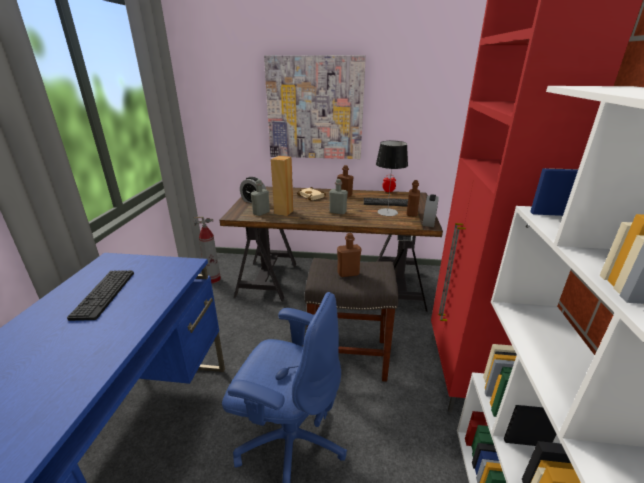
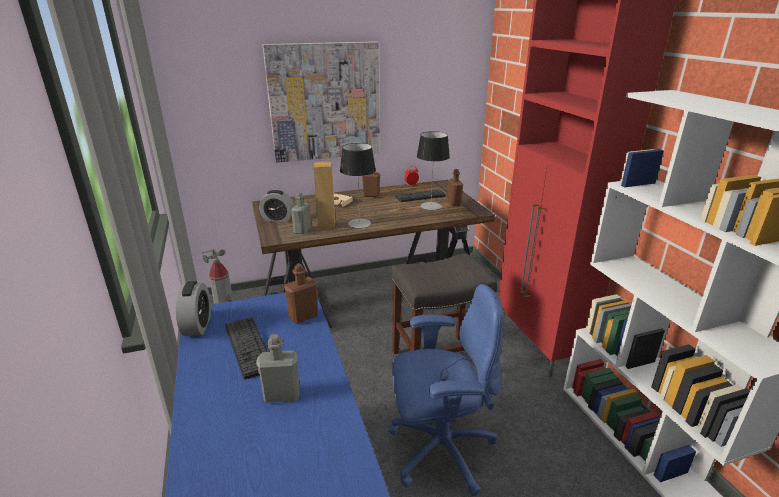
camera: 25 degrees left, 0 degrees up
grey bottle [329,179,348,215] -> grey bottle moved to [256,334,300,403]
brown bottle [337,233,361,277] -> brown bottle moved to [284,264,318,324]
alarm clock [423,194,439,227] -> alarm clock moved to [176,281,211,336]
none -> table lamp [340,143,376,228]

